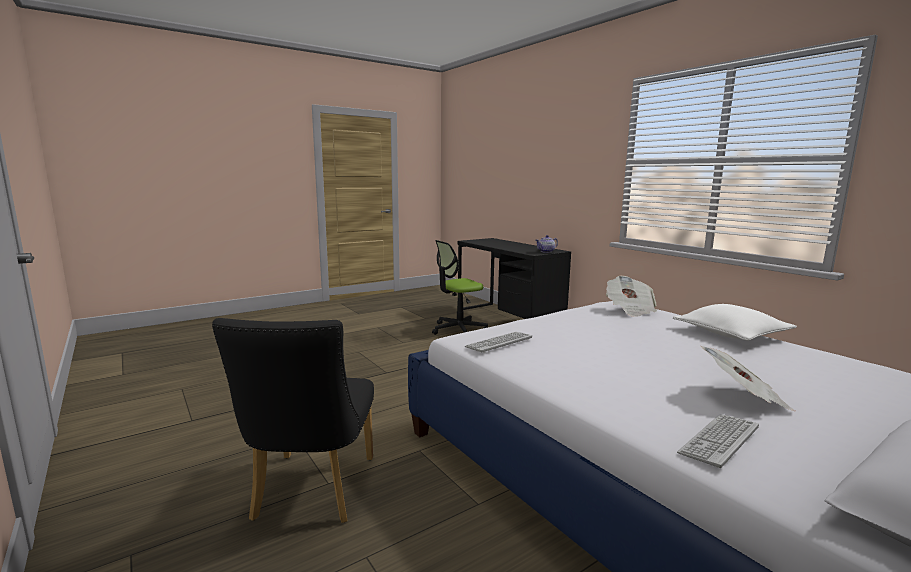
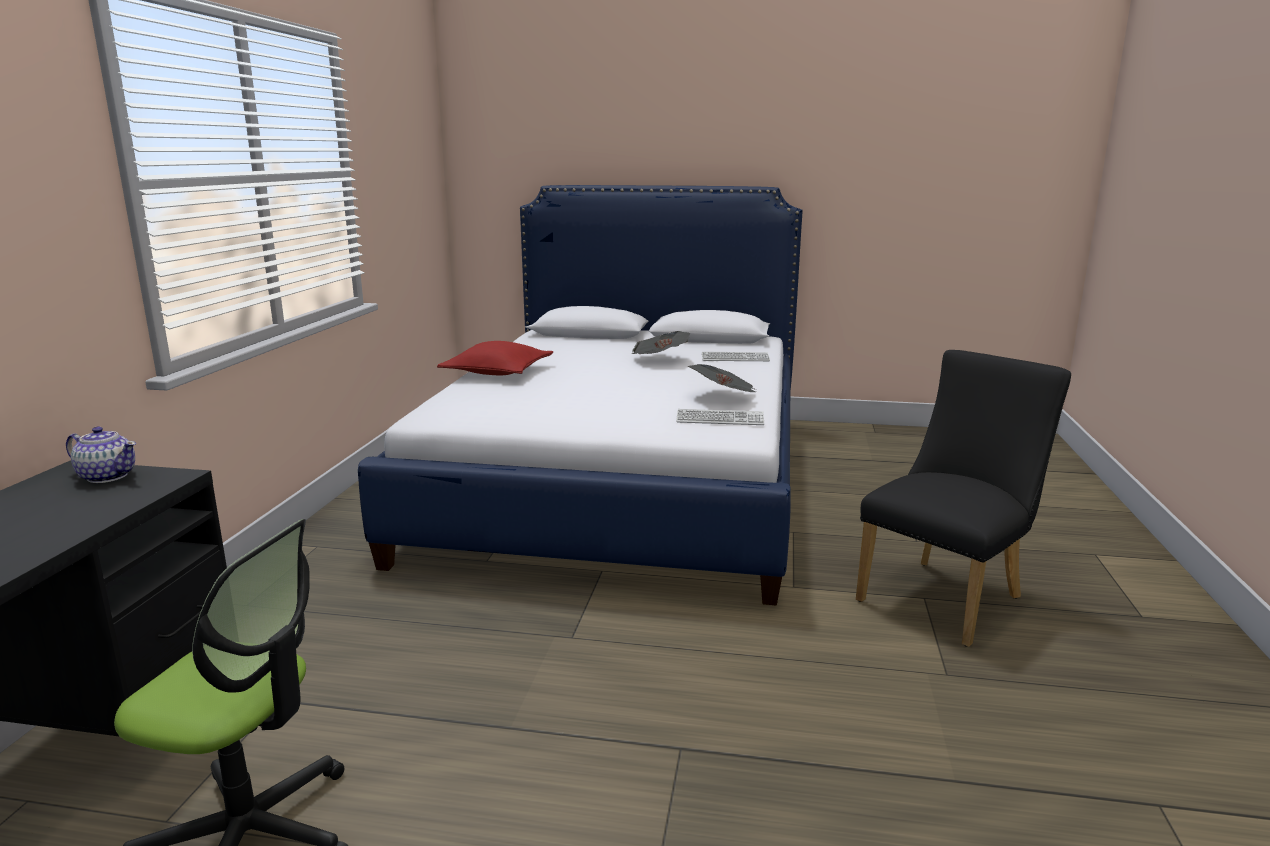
camera: 135 degrees left, 5 degrees up
newspaper [606,276,657,317] -> newspaper moved to [688,364,756,392]
white pillow [673,304,797,341] -> red pillow [437,341,553,375]

